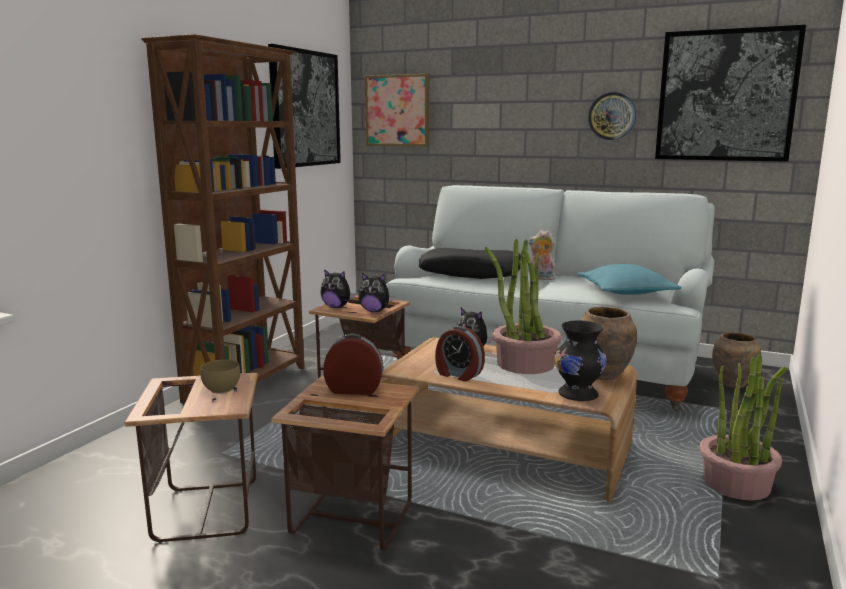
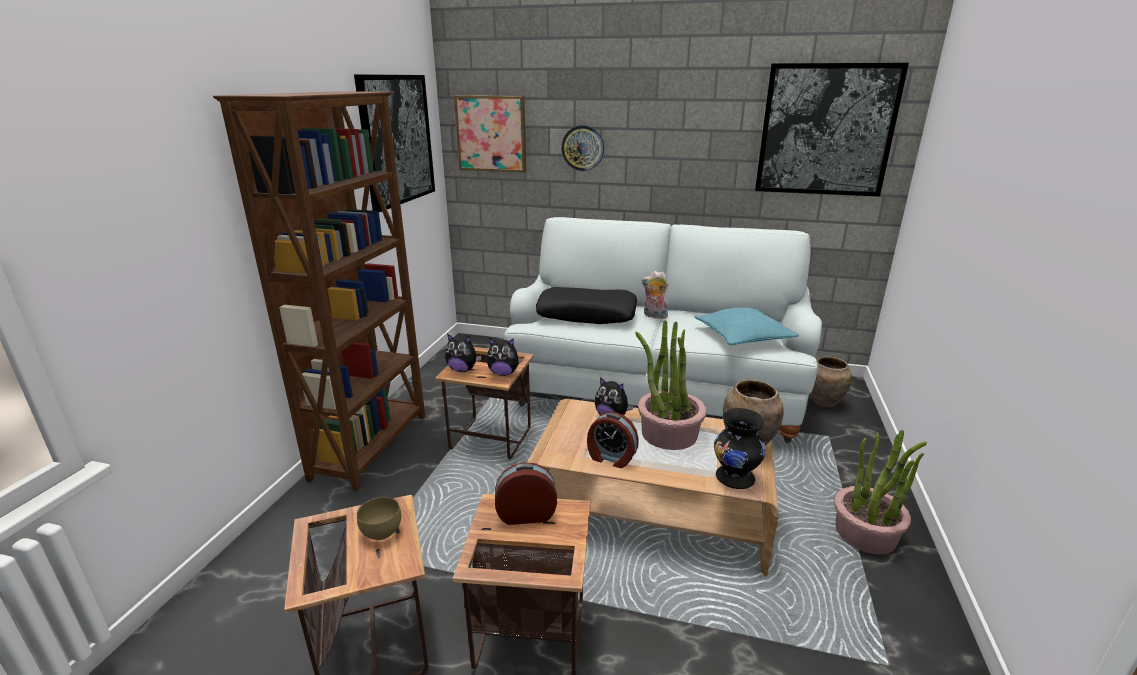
camera: 10 degrees left, 10 degrees up
wall clock [588,92,636,140] -> wall clock moved to [561,125,604,171]

